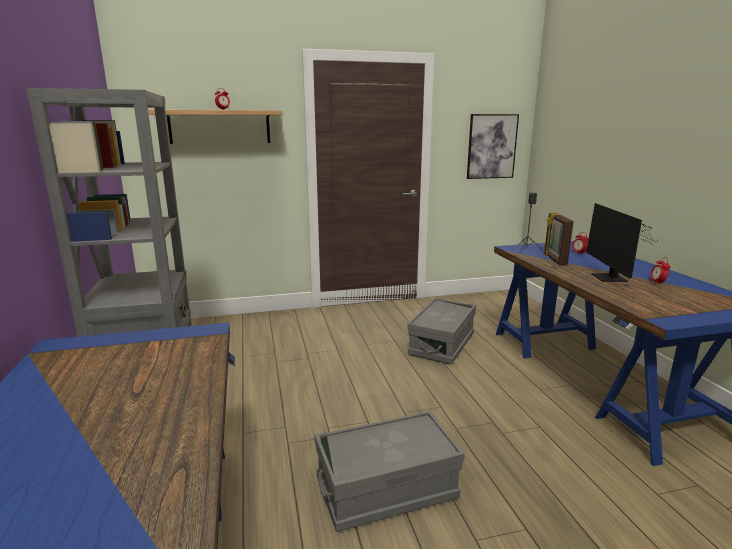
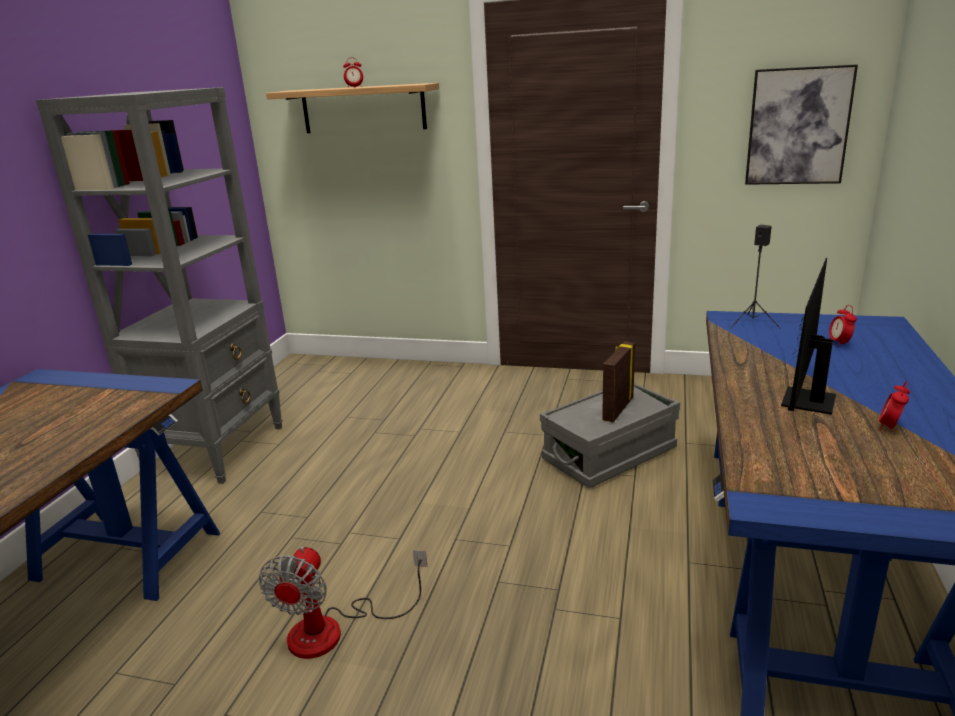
camera: 30 degrees right, 5 degrees up
grey storage box [314,410,465,532] -> fan [259,546,427,659]
picture frame [544,213,574,265] -> picture frame moved to [602,342,635,422]

